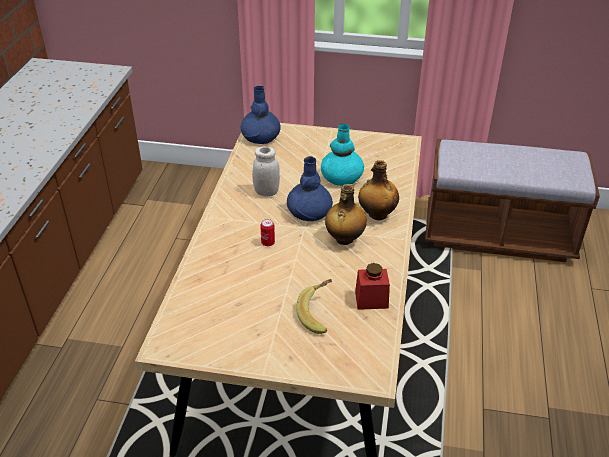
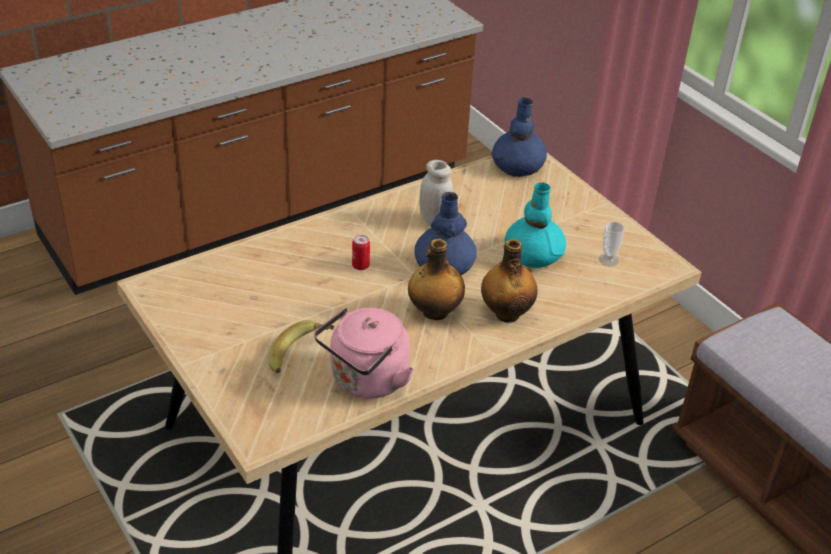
camera: 45 degrees right, 0 degrees up
red jar [355,263,390,310] -> pink kettle [314,307,414,399]
none -> cup [599,222,624,266]

